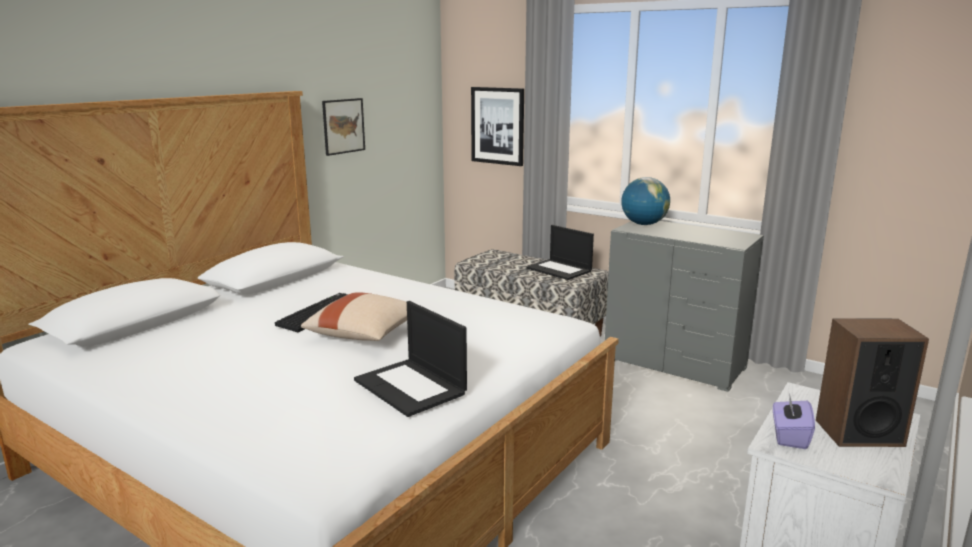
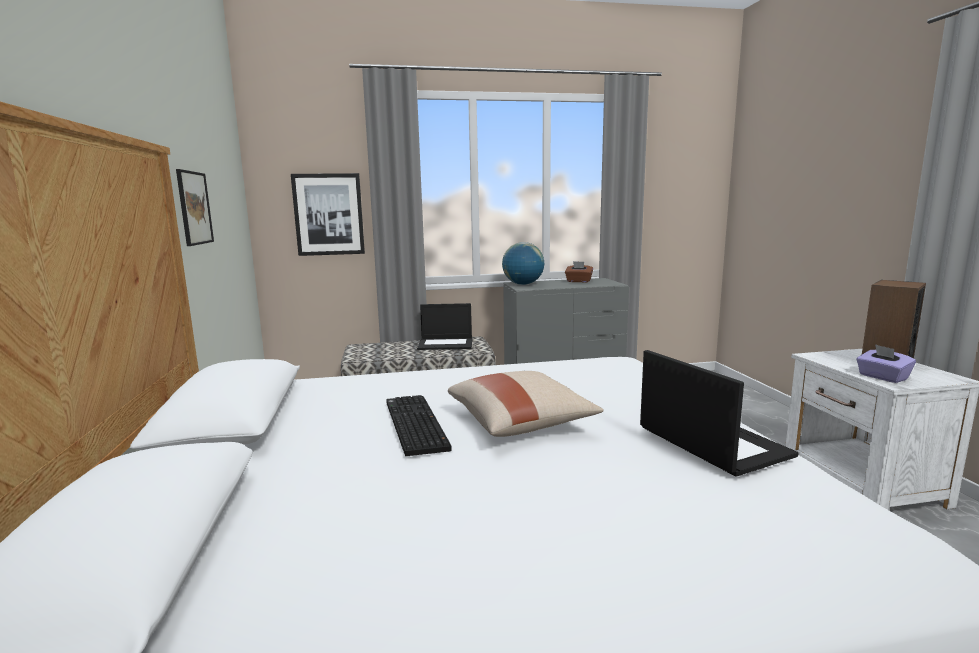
camera: 45 degrees left, 5 degrees down
laptop [354,301,467,417] -> laptop turned 120 degrees counterclockwise [640,350,799,477]
none -> brown tissue box [565,261,593,283]

